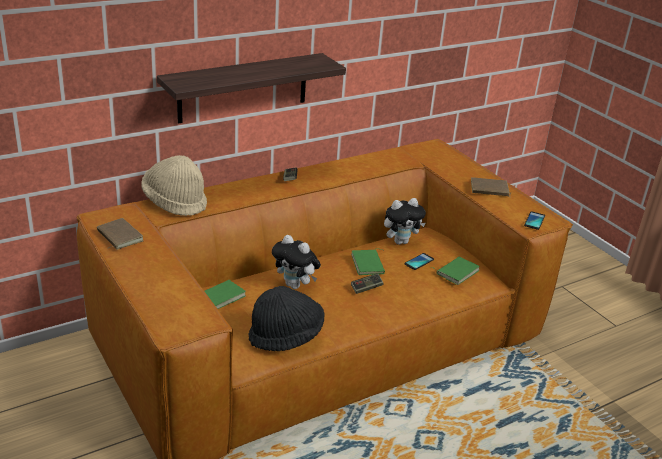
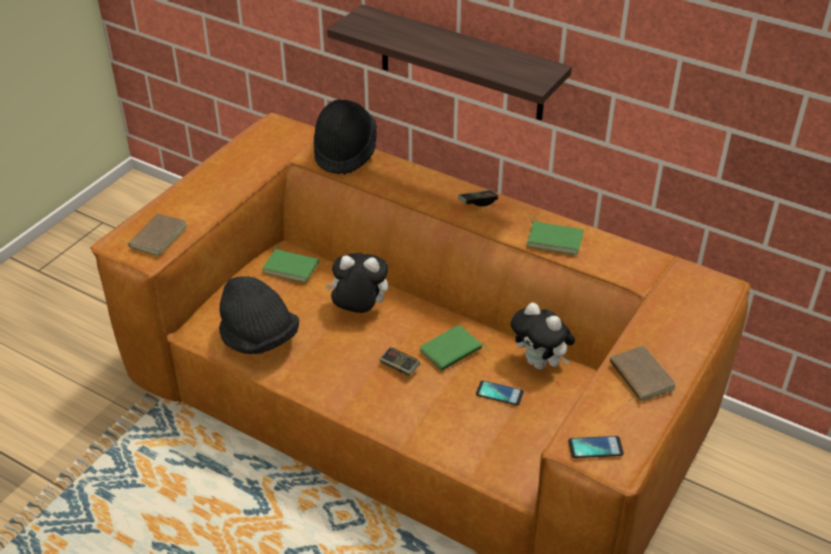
camera: 65 degrees right, 10 degrees up
brown book [97,218,143,249] -> brown book moved to [122,213,187,256]
beige hat [141,155,207,216] -> black hat [314,99,377,175]
plush toy [272,235,321,289] -> plush toy turned 90 degrees clockwise [325,253,388,313]
green book [432,257,480,285] -> green book moved to [526,215,584,255]

